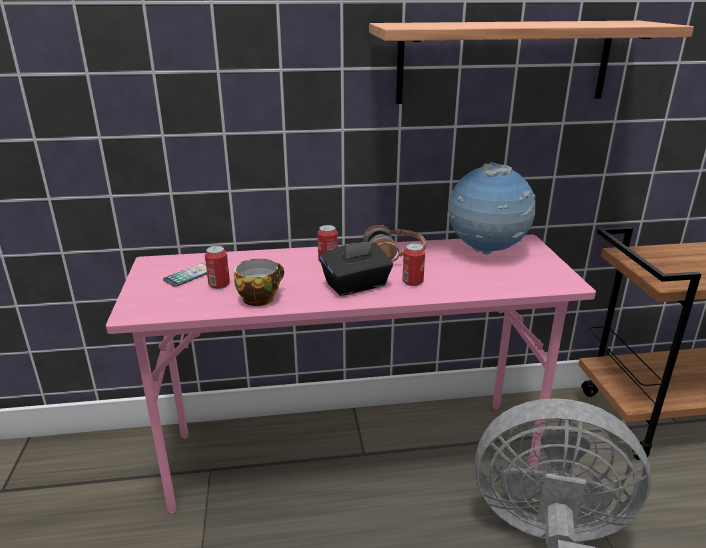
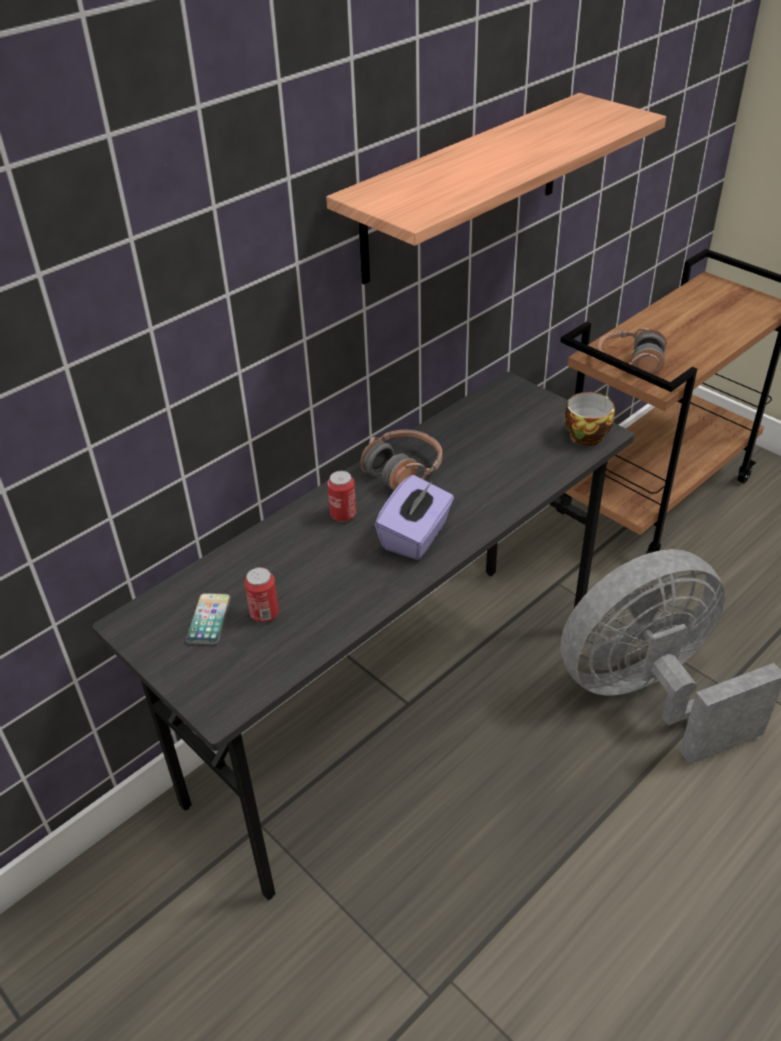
camera: 35 degrees left, 15 degrees up
pink desk [106,235,596,514] -> grey desk [92,372,634,900]
cup [234,259,284,306] -> cup moved to [564,392,615,446]
black tissue box [320,241,393,296] -> purple tissue box [375,475,454,560]
can [402,243,425,286] -> none
globe [447,162,536,255] -> none
none -> headphones [597,328,666,374]

